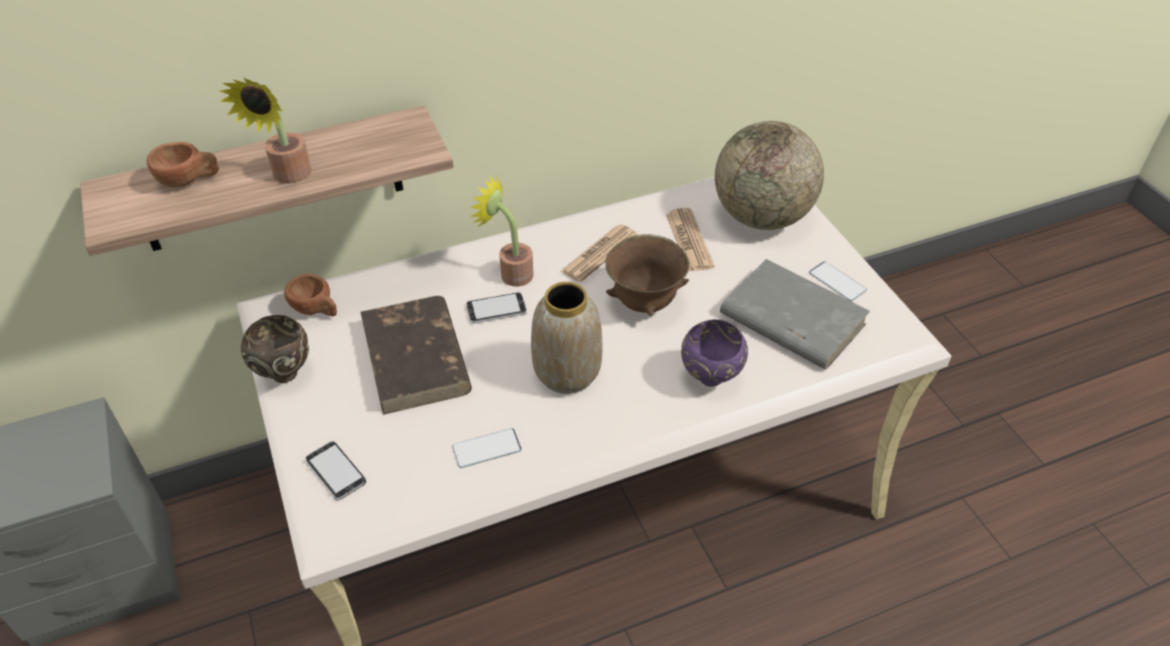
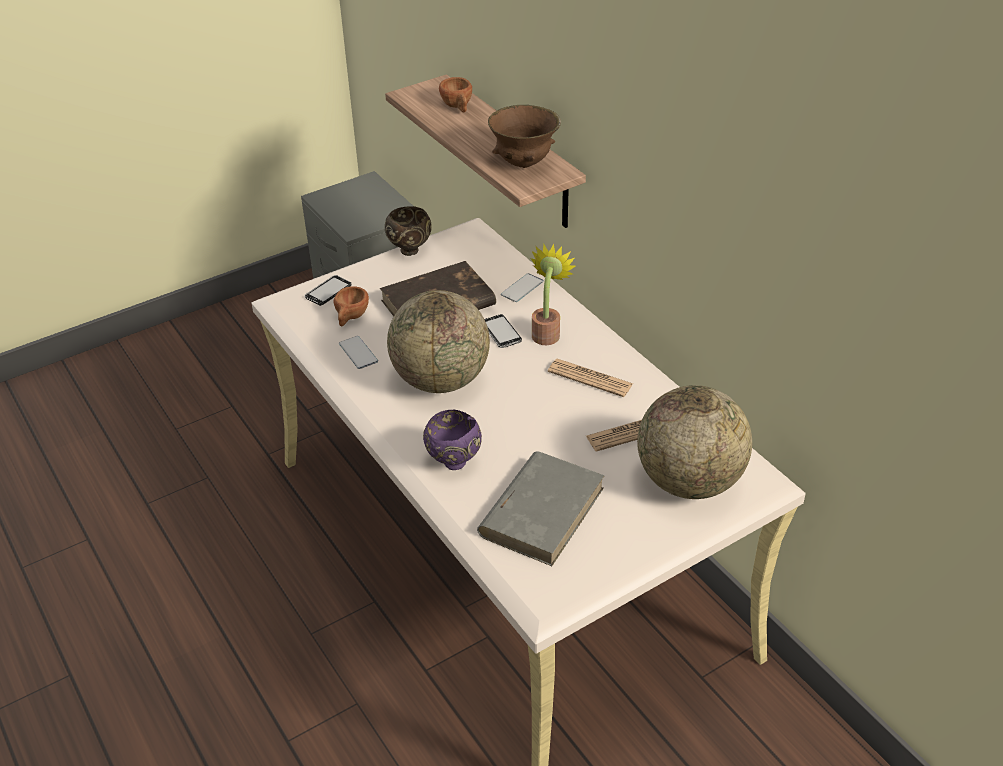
camera: 80 degrees right, 5 degrees down
potted plant [220,78,311,184] -> none
brown cup [284,274,337,316] -> brown cup moved to [333,286,369,327]
vase [531,282,602,394] -> globe [387,290,490,393]
brown bowl [605,234,690,316] -> brown bowl moved to [488,105,561,168]
phone [809,261,867,301] -> phone moved to [501,273,544,302]

